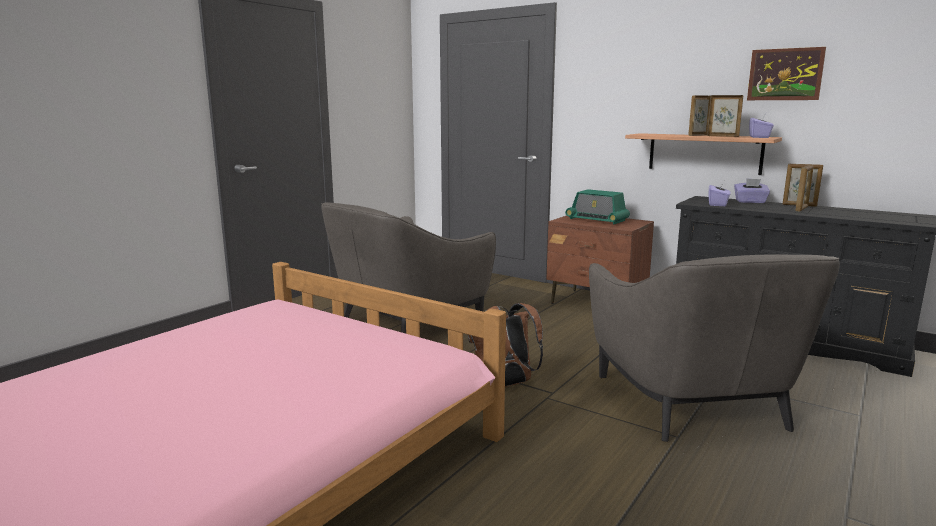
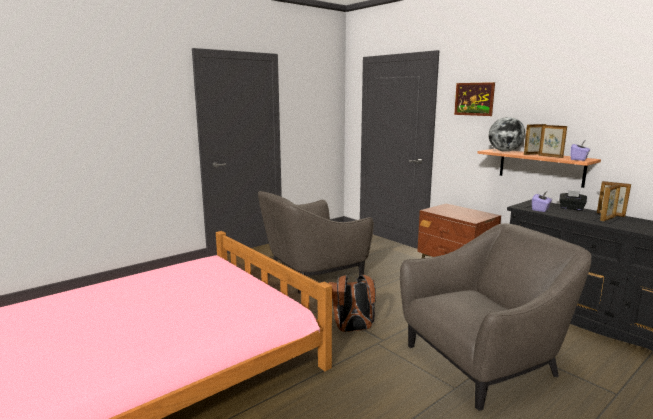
camera: 15 degrees right, 0 degrees up
radio [565,189,630,225] -> none
grey armchair [589,255,840,442] -> grey armchair turned 120 degrees counterclockwise [400,223,592,411]
purple tissue box [734,179,770,203] -> black tissue box [559,190,587,210]
picture [747,47,826,100] -> picture moved to [454,82,495,116]
none -> globe [489,117,525,152]

